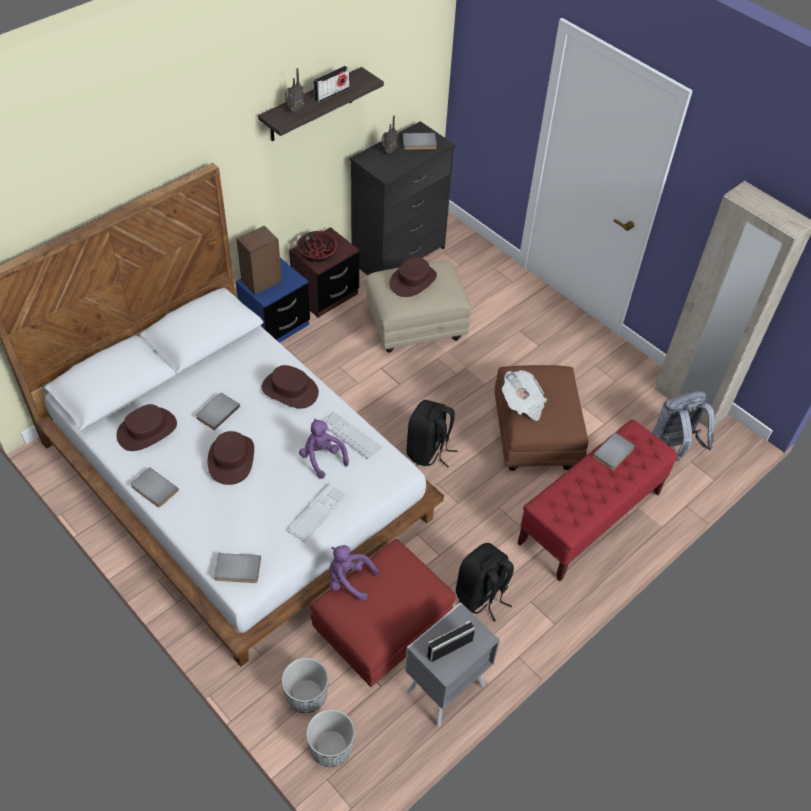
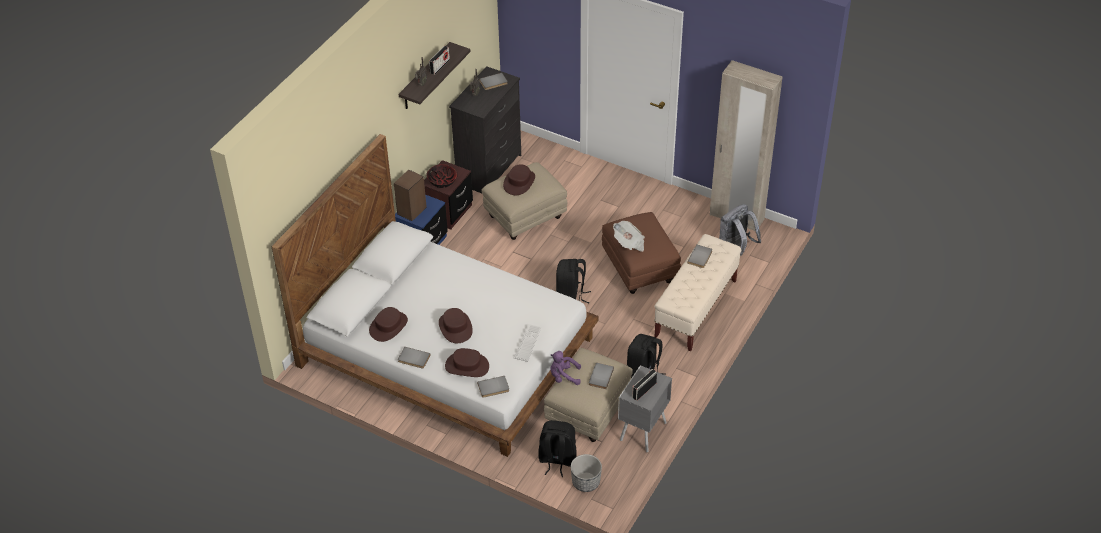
camera: 15 degrees left, 5 degrees down
grey book [196,393,240,430] -> grey book moved to [589,363,614,389]
brown hat [261,365,319,409] -> brown hat moved to [445,348,489,377]
planter [282,658,329,713] -> black backpack [538,420,577,477]
purple plush toy [299,419,349,479] -> none
red ottoman [310,539,456,687] -> beige ottoman [544,348,633,442]
keyboard [323,412,382,459] -> none
red bench [518,420,678,581] -> beige bench [654,234,741,351]

